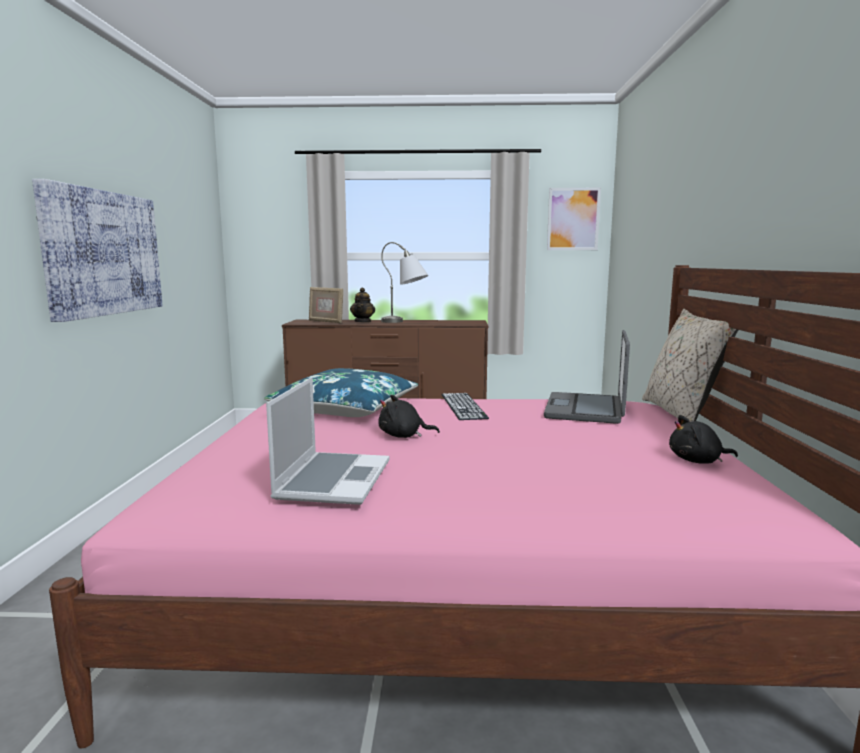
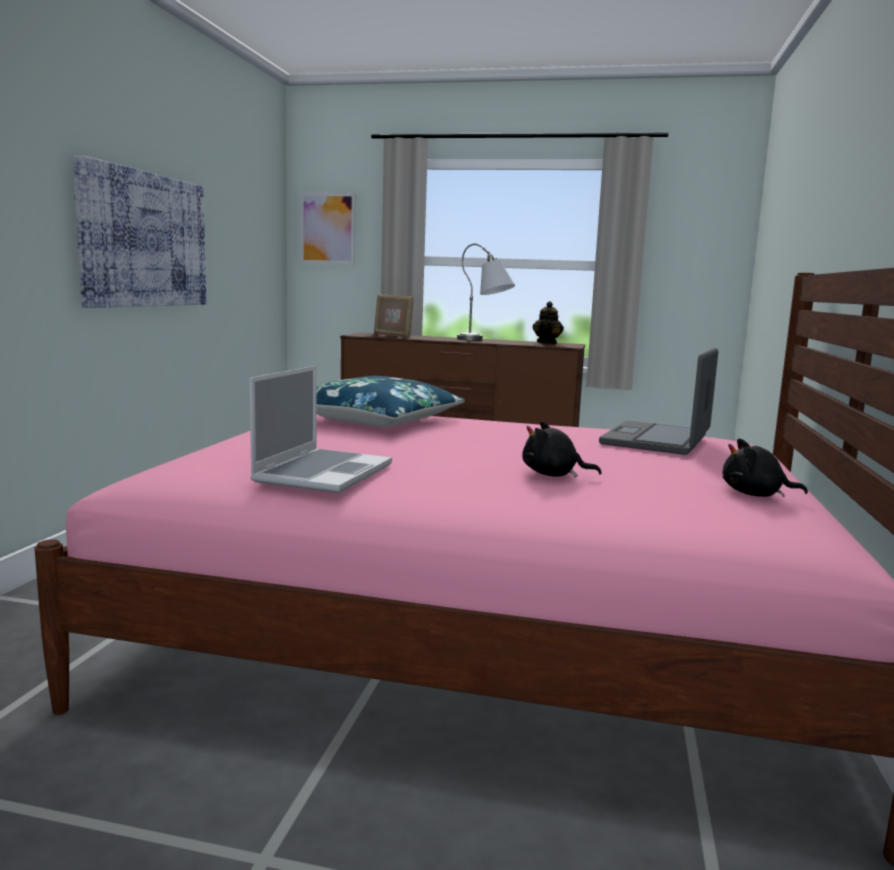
camera: 10 degrees right, 0 degrees up
teapot [350,288,375,323] -> teapot moved to [533,301,564,344]
black plush toy [378,395,440,438] -> black plush toy moved to [522,421,602,477]
keyboard [441,393,489,420] -> none
picture [547,188,601,250] -> picture moved to [300,193,355,265]
beige pillow [642,309,738,422] -> none

